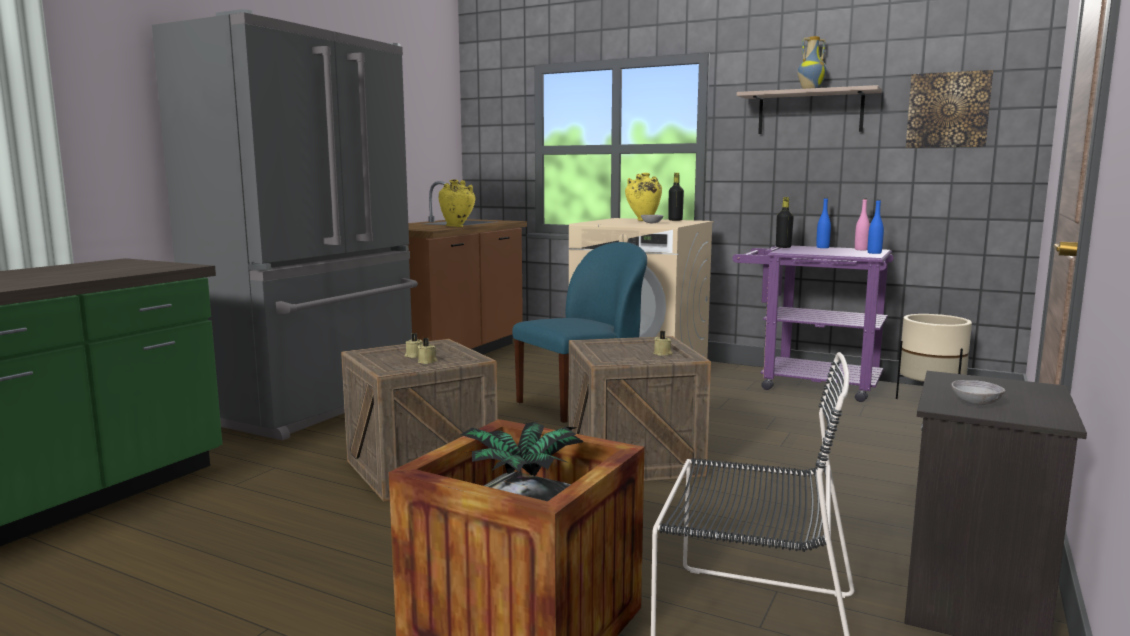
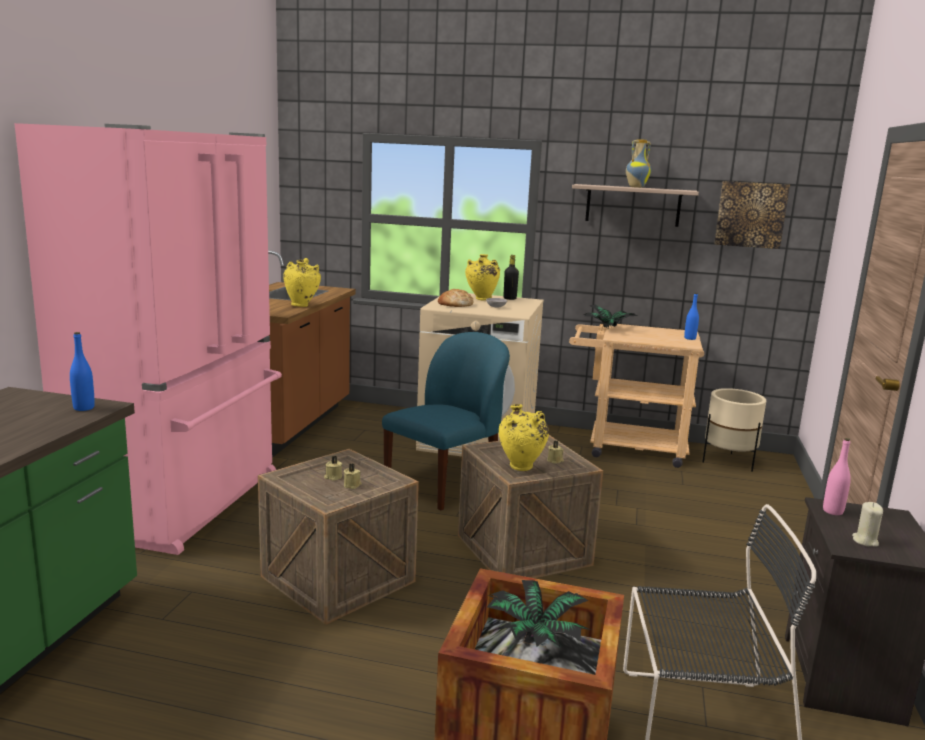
camera: 15 degrees left, 5 degrees up
grey fridge [152,9,418,440] -> pink fridge [14,123,282,555]
purple cart [732,246,894,402] -> beige cart [569,324,704,468]
black bottle [776,197,794,248] -> potted plant [584,304,637,328]
blue bottle [816,198,831,248] -> blue bottle moved to [70,332,95,411]
pink bottle [855,198,870,250] -> pink bottle moved to [823,438,851,515]
grey bowl [952,380,1005,405] -> beige candle [852,502,883,547]
none -> bread [438,289,474,307]
none -> yellow vase [499,404,549,471]

